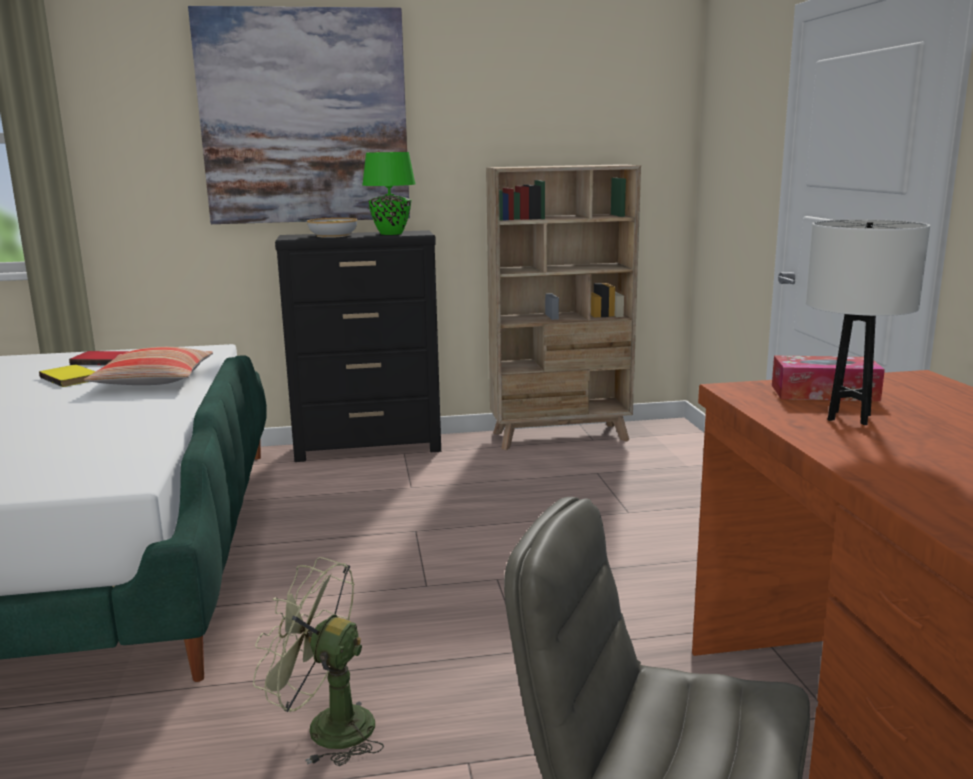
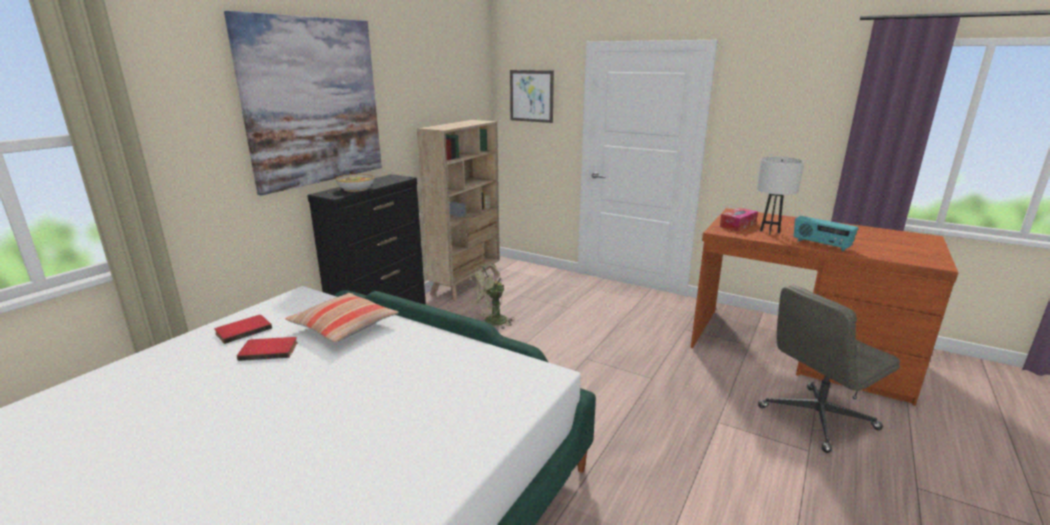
camera: 50 degrees left, 5 degrees up
yellow book [39,365,96,387] -> red book [237,337,298,361]
green fan [253,557,384,766] -> green fan moved to [469,264,515,329]
green table lamp [362,152,415,235] -> none
none -> picture [510,70,554,123]
none -> radio [794,216,858,252]

